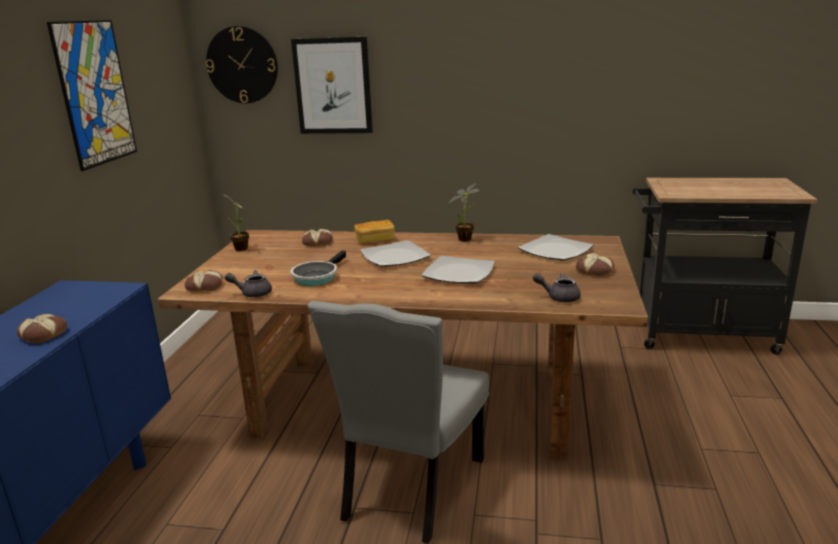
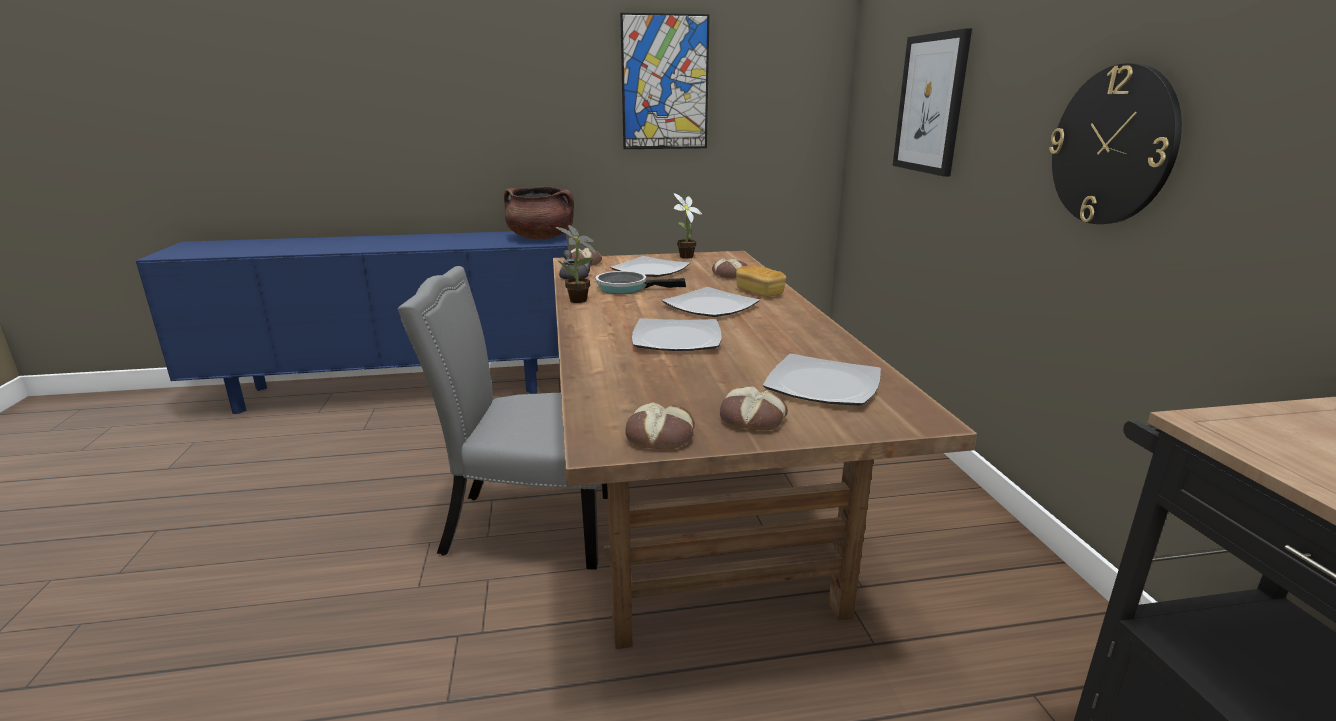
camera: 70 degrees right, 0 degrees up
bread [17,314,67,344] -> bread moved to [625,402,695,449]
wall clock [206,26,278,103] -> wall clock moved to [1049,63,1182,224]
potted plant [449,184,480,242] -> potted plant moved to [555,225,596,303]
grey teapot [533,273,581,302] -> none
none -> brown cooking pot [504,186,574,239]
none -> plate [610,256,690,277]

